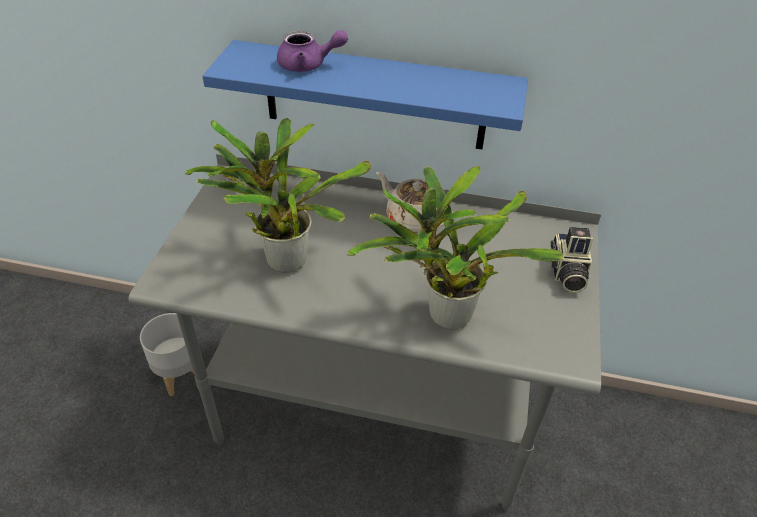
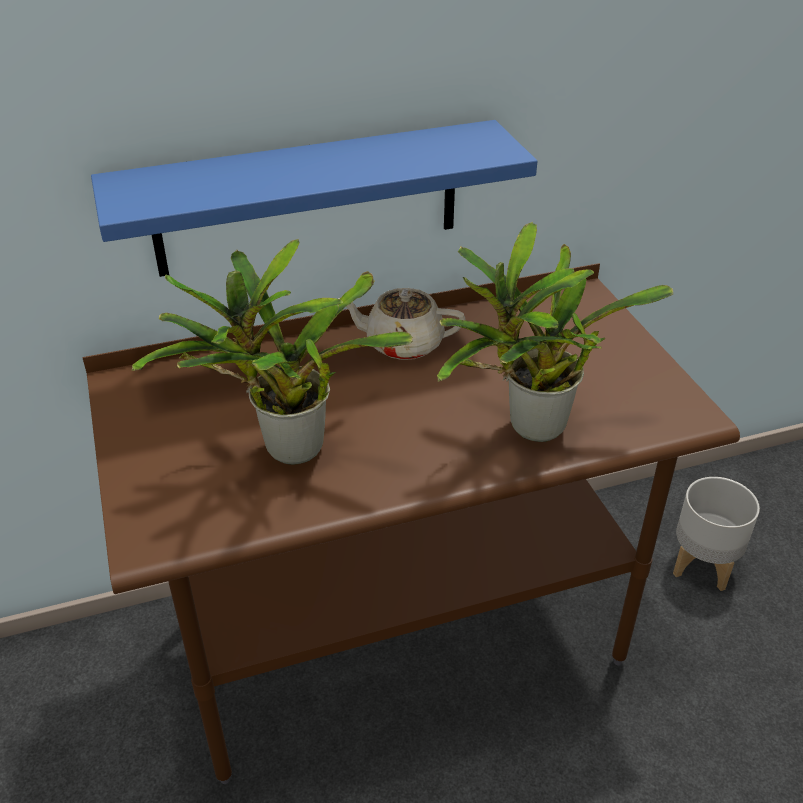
camera: 30 degrees left, 5 degrees down
grey desk [128,154,601,509] -> brown desk [82,263,740,784]
grey planter [140,313,194,396] -> grey planter moved to [673,477,760,591]
purple teapot [277,30,348,72] -> none
camera [550,227,593,293] -> none

